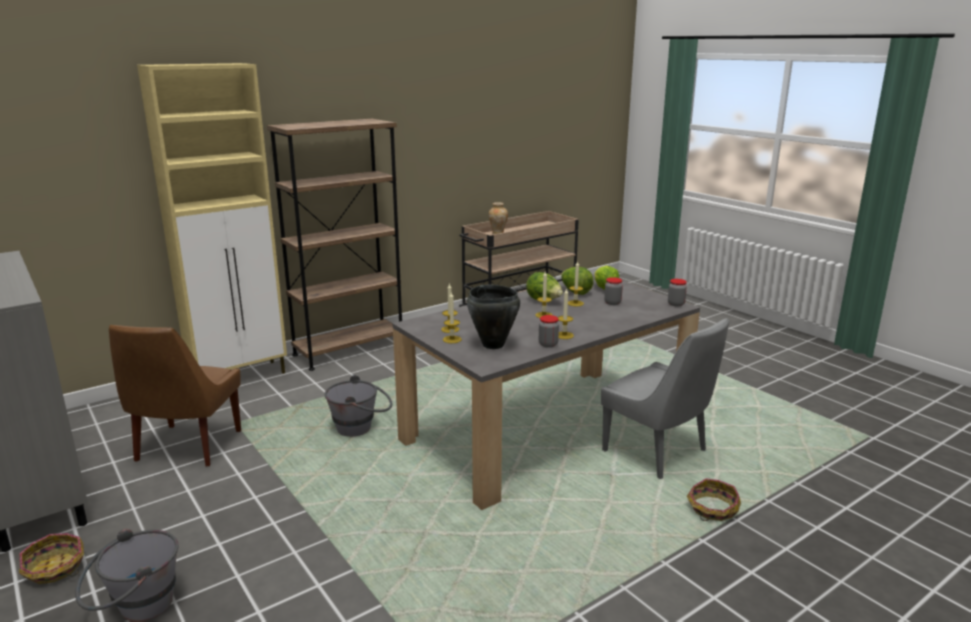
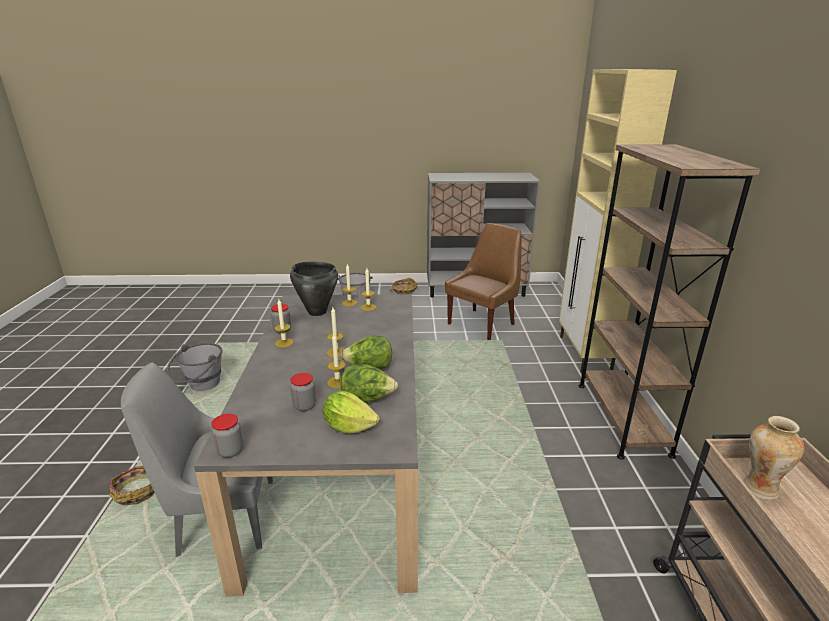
camera: 125 degrees right, 5 degrees up
brown chair [109,325,241,467] -> brown chair turned 90 degrees clockwise [445,223,522,340]
grey bucket [324,375,393,437] -> grey bucket moved to [167,343,222,391]

